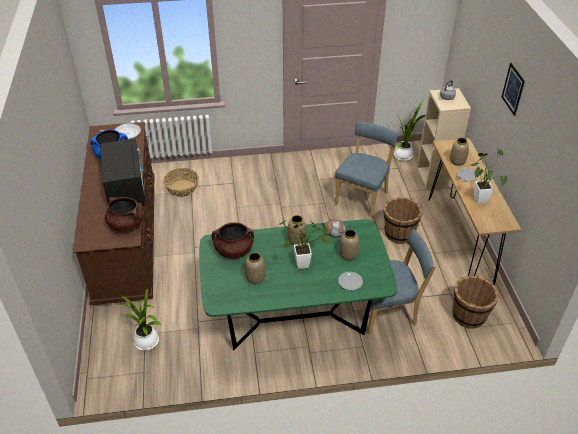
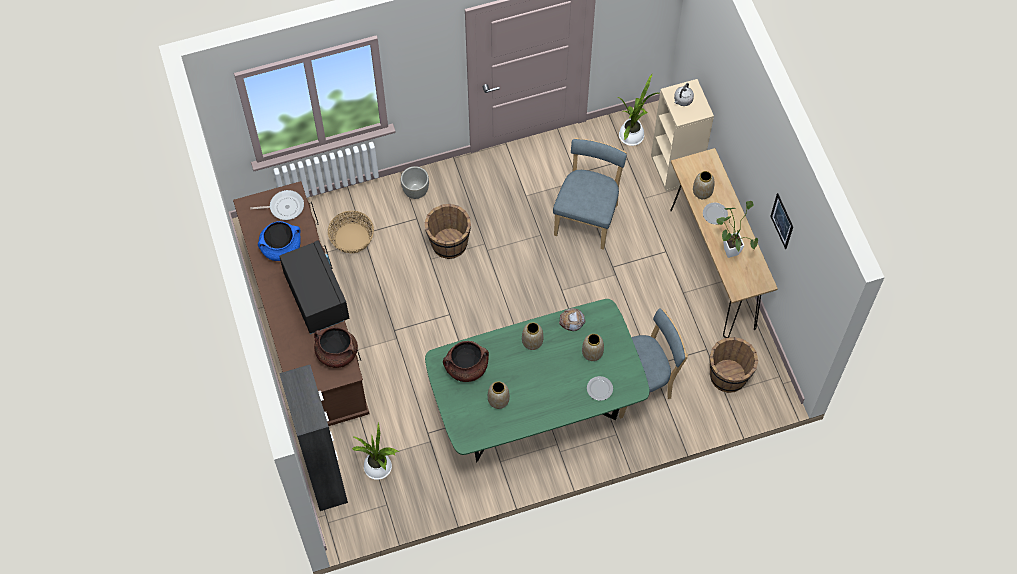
camera: 10 degrees left, 20 degrees up
potted plant [277,220,330,269] -> none
brown bucket [384,197,422,244] -> brown bucket moved to [425,204,471,259]
picture [502,63,525,116] -> picture moved to [770,193,793,249]
none -> black cabinet [279,365,348,511]
none -> grey planter [401,166,429,199]

